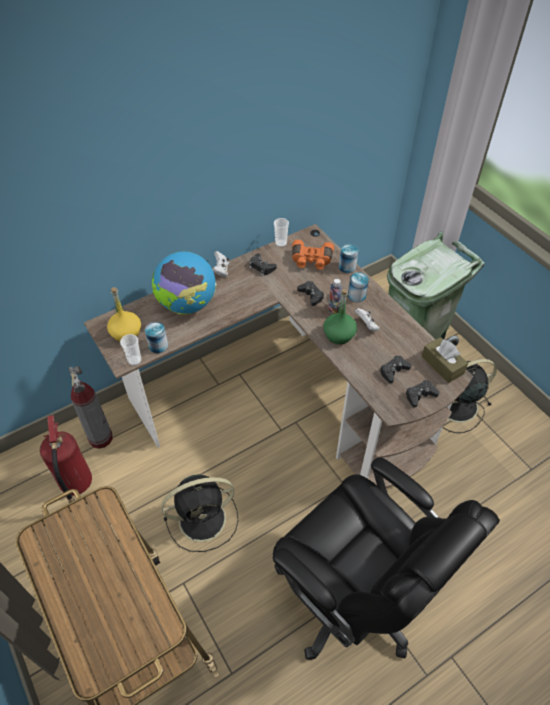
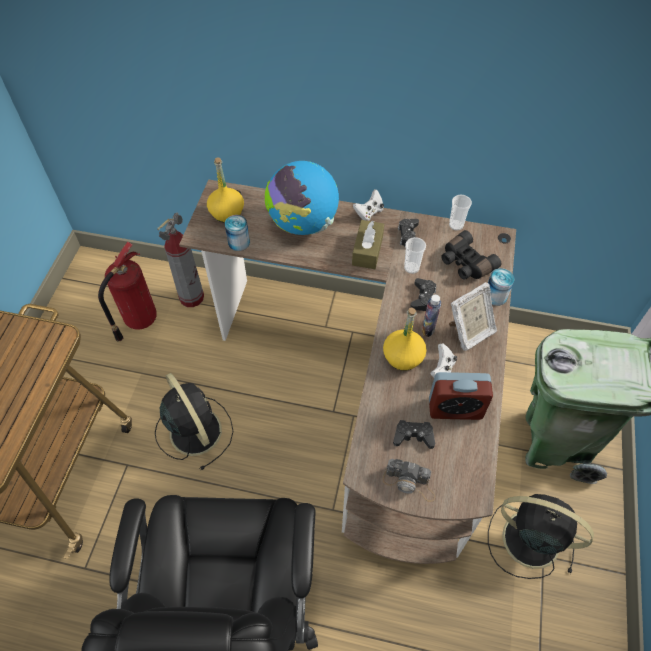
camera: 45 degrees right, 5 degrees up
cup [120,334,141,366] -> cup moved to [404,237,426,274]
black fan [161,474,238,552] -> black fan turned 150 degrees counterclockwise [155,373,233,470]
orange binoculars [292,240,334,270] -> black binoculars [441,230,501,280]
green bottle [323,289,357,344] -> yellow bottle [383,307,427,371]
can [348,272,369,302] -> picture frame [449,282,497,351]
black game controller [406,380,440,407] -> camera [383,459,436,502]
brown tissue box [422,337,468,383] -> brown tissue box moved to [352,220,384,269]
none -> alarm clock [429,372,493,420]

